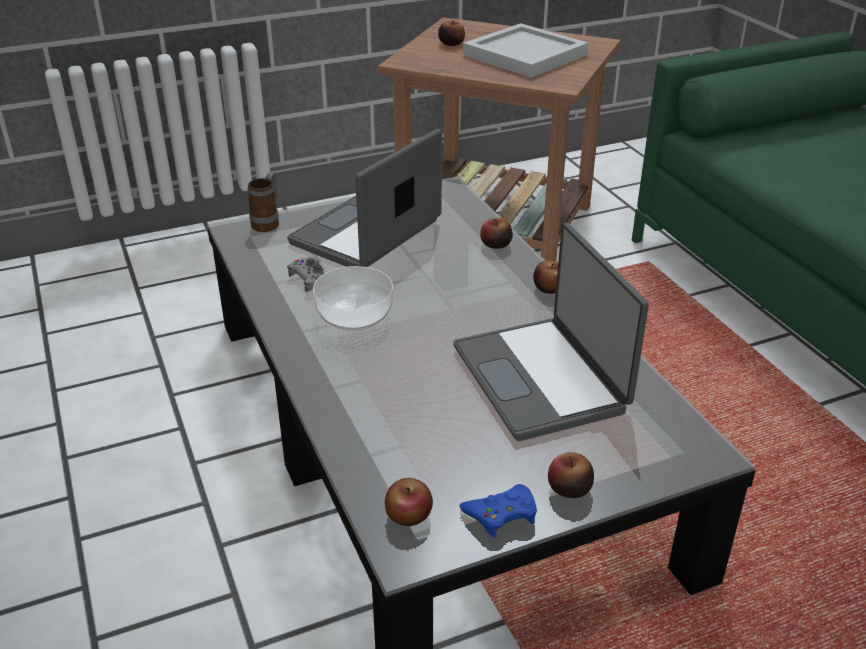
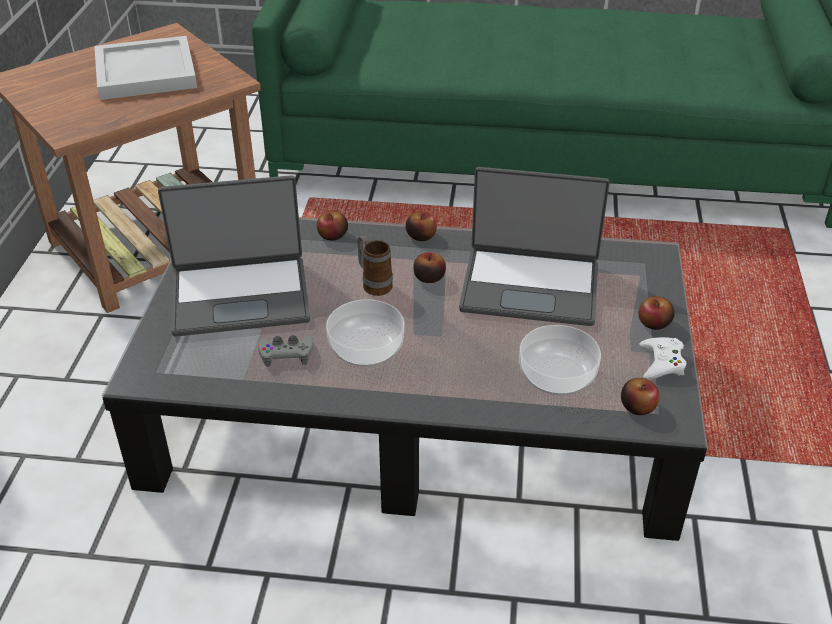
camera: 60 degrees left, 5 degrees up
mug [248,173,279,232] -> mug moved to [357,236,393,296]
laptop [287,129,442,267] -> laptop turned 75 degrees counterclockwise [158,175,310,336]
apple [438,21,465,46] -> apple moved to [413,252,446,283]
blue game controller [460,484,537,538] -> white game controller [640,337,686,379]
none -> bowl [519,325,601,395]

